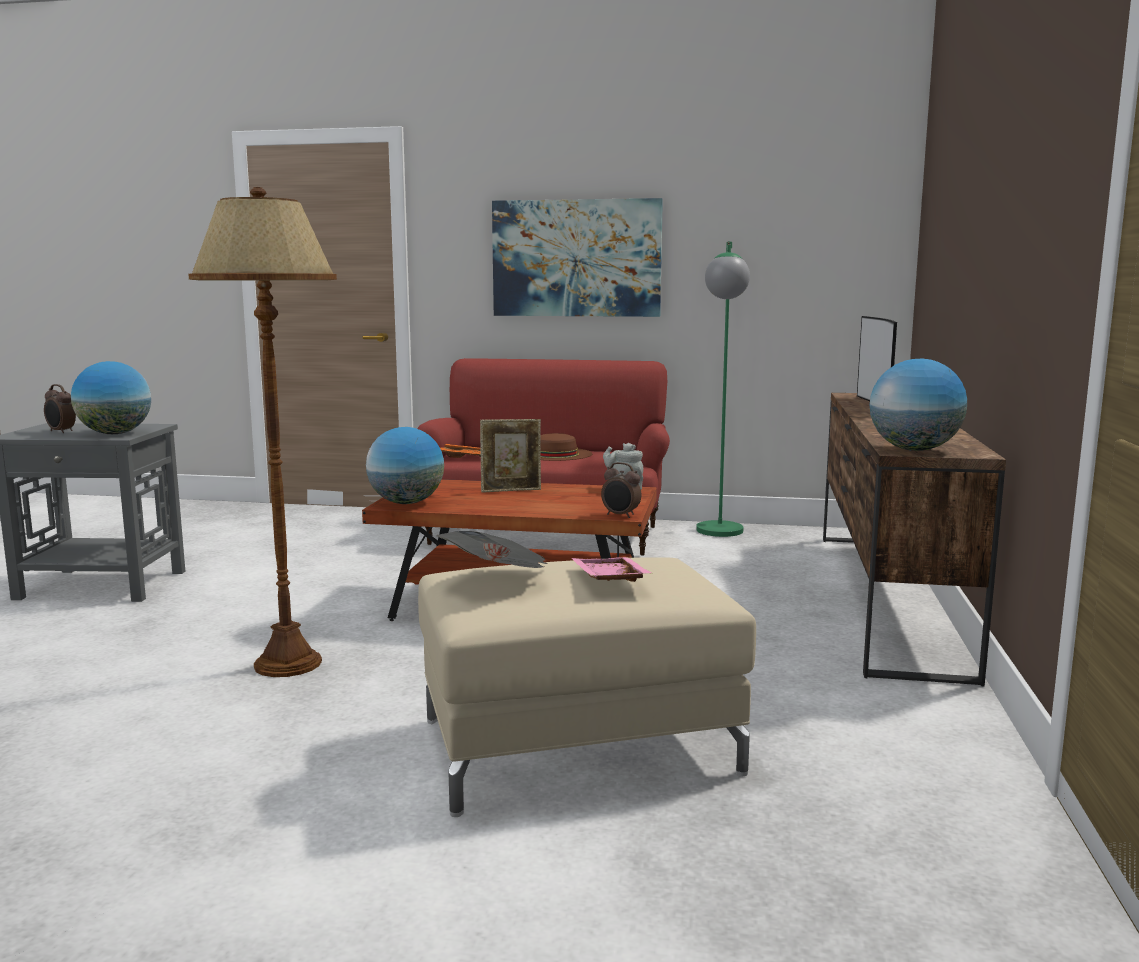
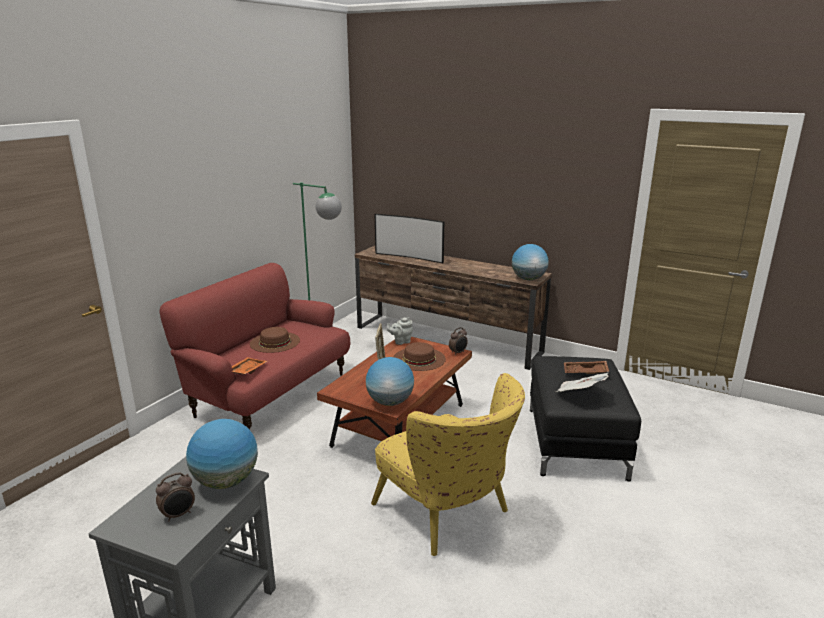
camera: 70 degrees left, 10 degrees up
brown floor lamp [188,187,337,677] -> yellow armchair [371,373,525,556]
beige ottoman [418,557,756,817] -> black ottoman [530,356,641,482]
picture [492,198,663,317] -> none
pink tray [572,557,652,582] -> brown tray [564,361,609,374]
none -> brown hat [394,342,446,371]

